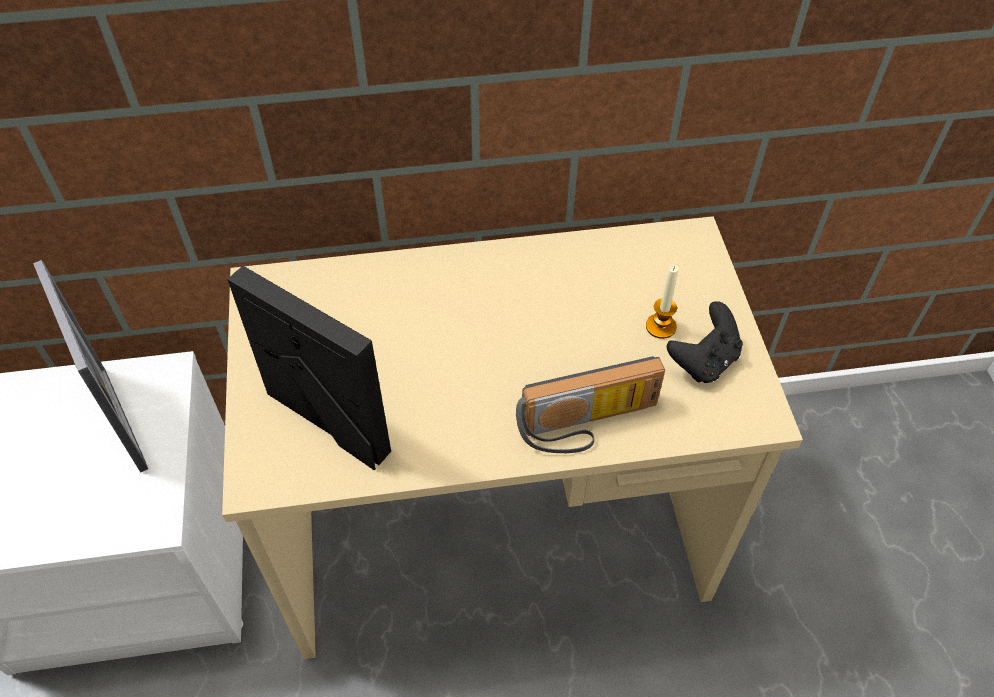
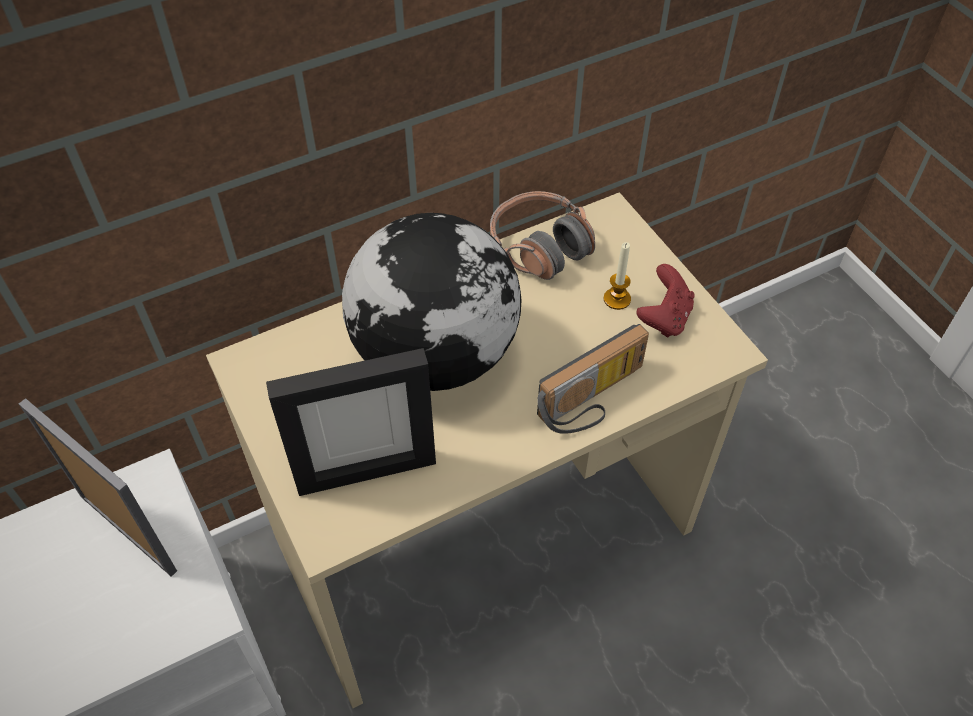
camera: 20 degrees left, 0 degrees up
picture frame [227,266,391,471] -> picture frame turned 150 degrees clockwise [266,348,436,496]
black game controller [667,301,743,383] -> red game controller [636,264,695,337]
none -> globe [342,213,522,391]
none -> headphones [490,191,595,280]

